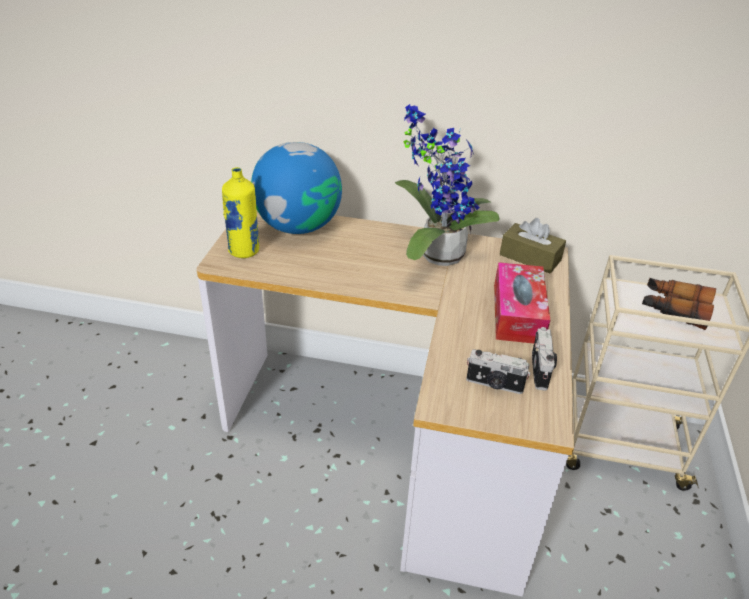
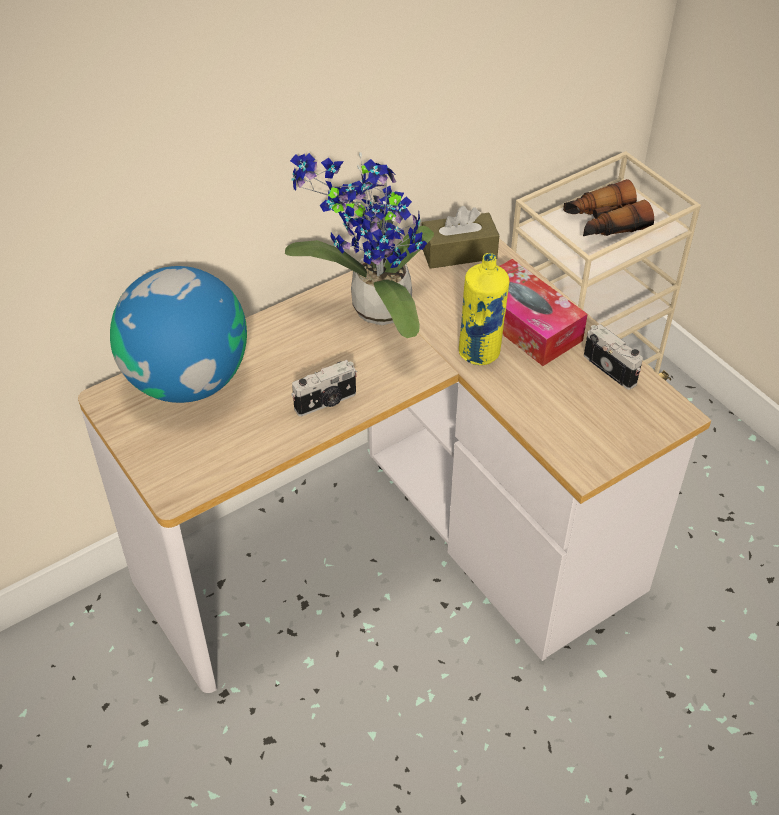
camera: 45 degrees left, 10 degrees up
yellow bottle [222,167,259,258] -> yellow bottle moved to [459,253,510,365]
camera [466,350,530,394] -> camera moved to [291,360,357,416]

